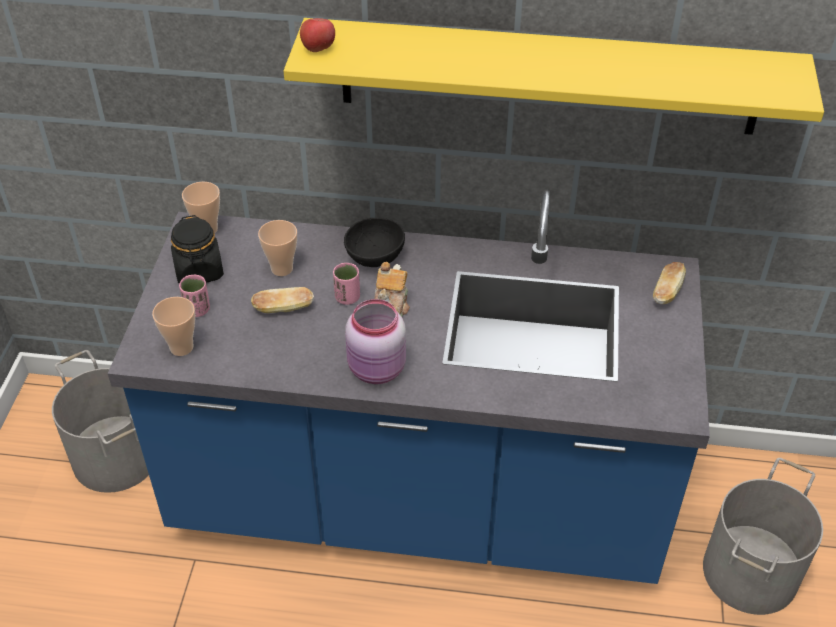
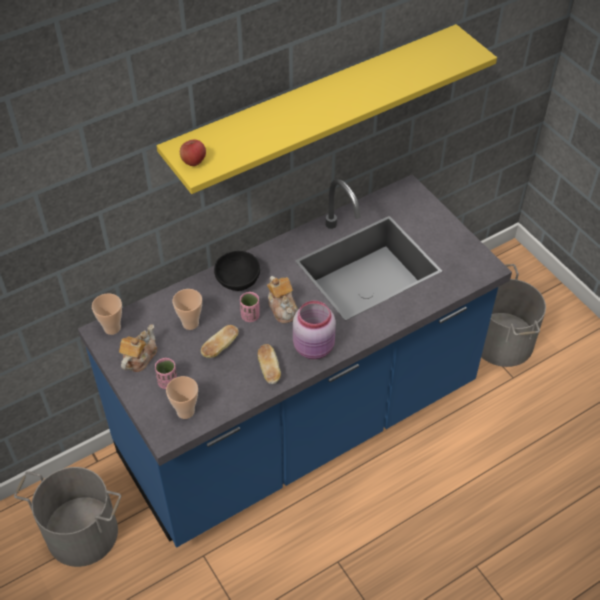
camera: 40 degrees left, 5 degrees up
black jar [171,215,224,283] -> teapot [119,324,157,372]
bread [653,262,686,304] -> bread moved to [258,344,281,384]

